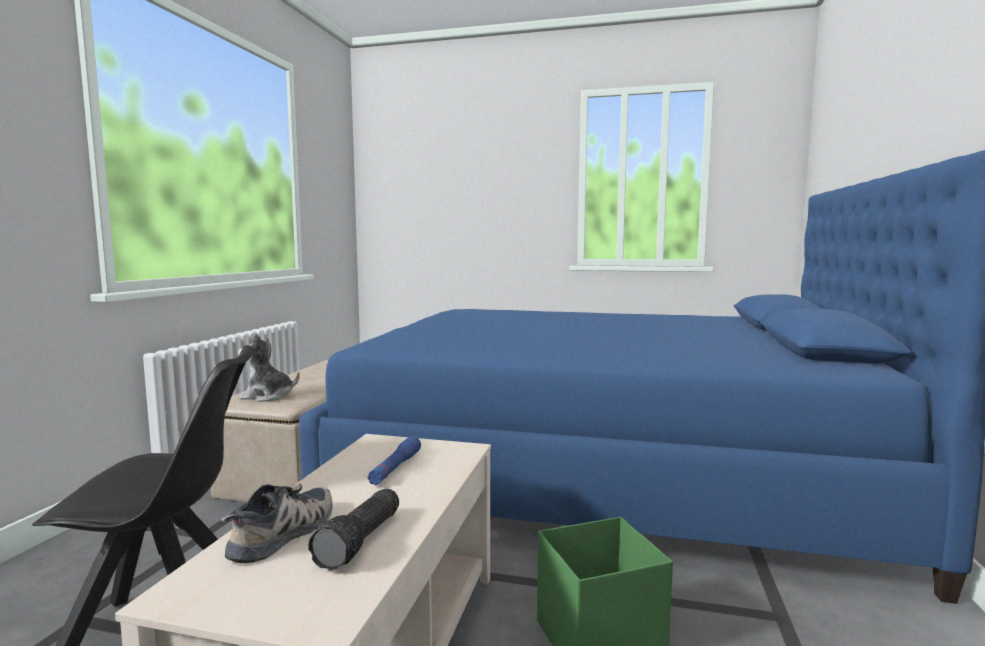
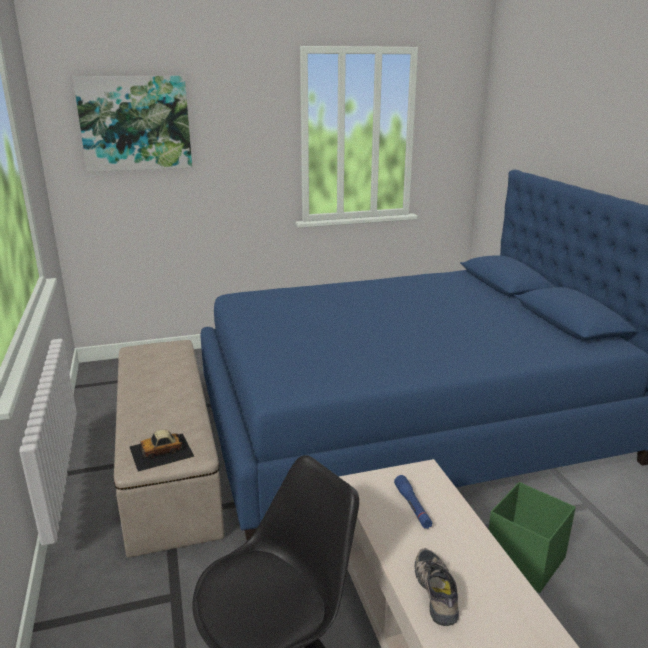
camera: 30 degrees left, 15 degrees up
plush toy [238,333,300,402] -> toy car [130,429,194,471]
flashlight [308,489,399,571] -> none
none -> picture [73,76,192,172]

